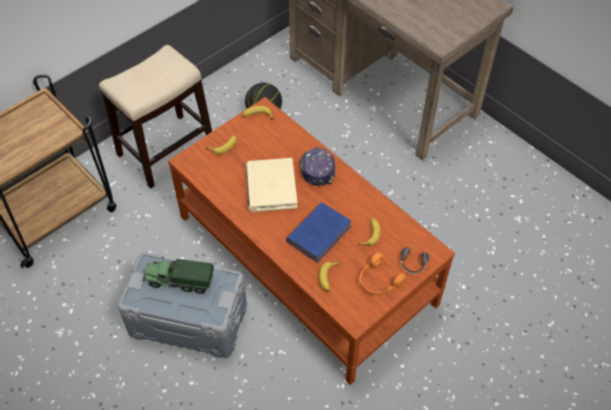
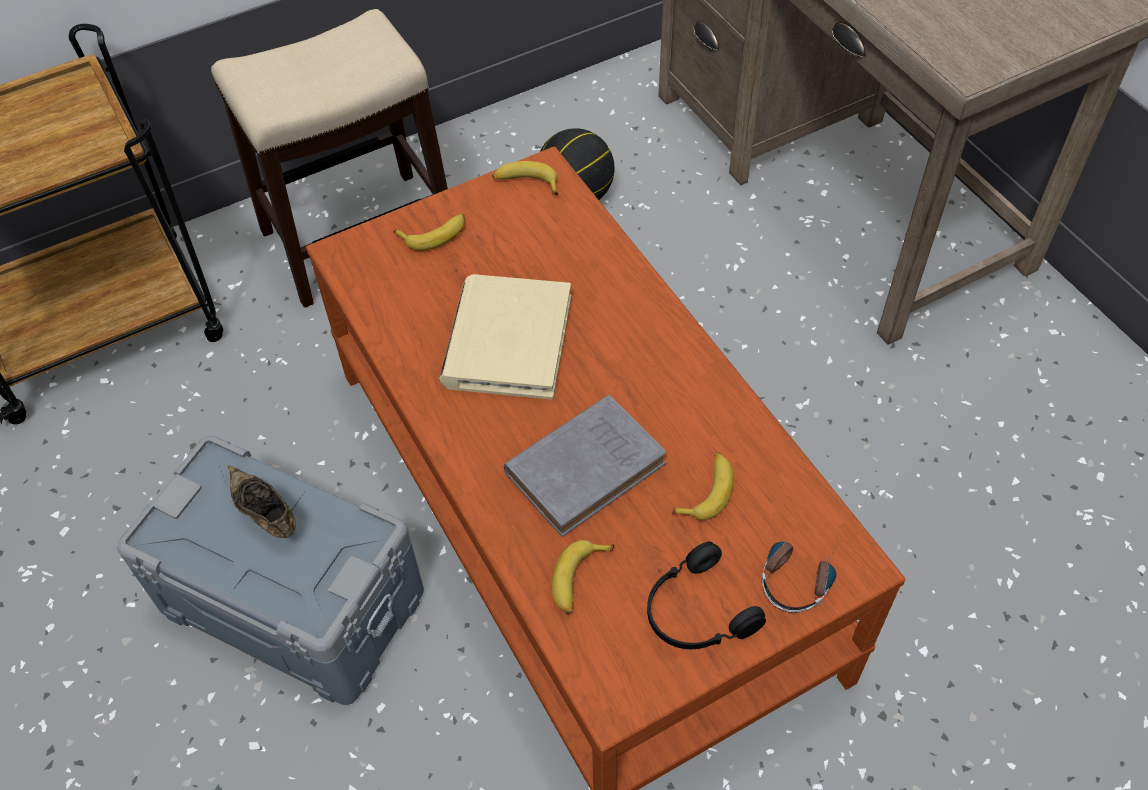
camera: 15 degrees right, 0 degrees up
toy truck [143,257,214,294] -> brown shoe [228,465,296,538]
blue book [286,202,352,263] -> grey book [504,395,667,537]
cap [300,147,336,186] -> none
orange headphones [359,253,407,295] -> black headphones [647,542,766,649]

